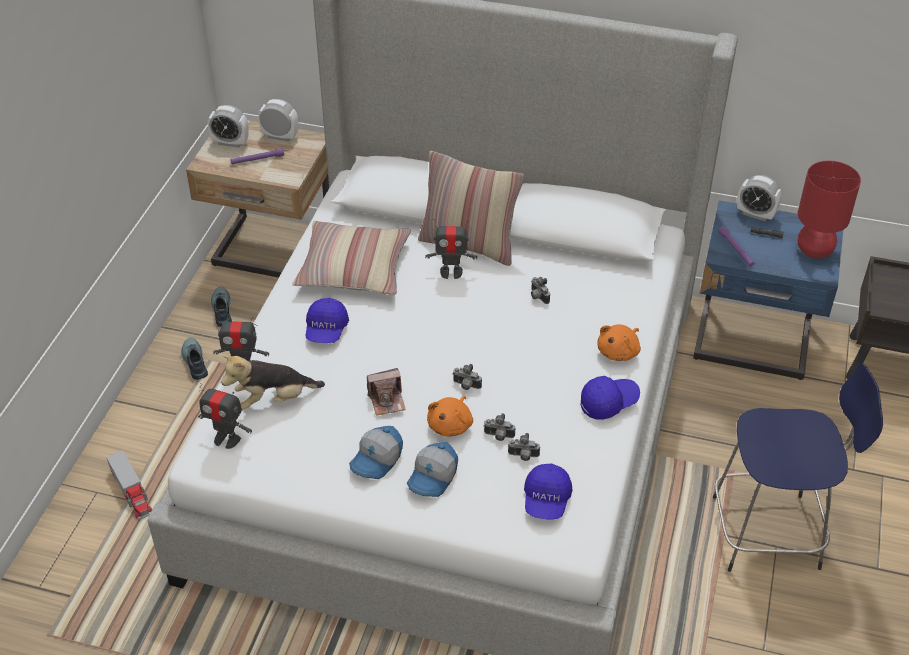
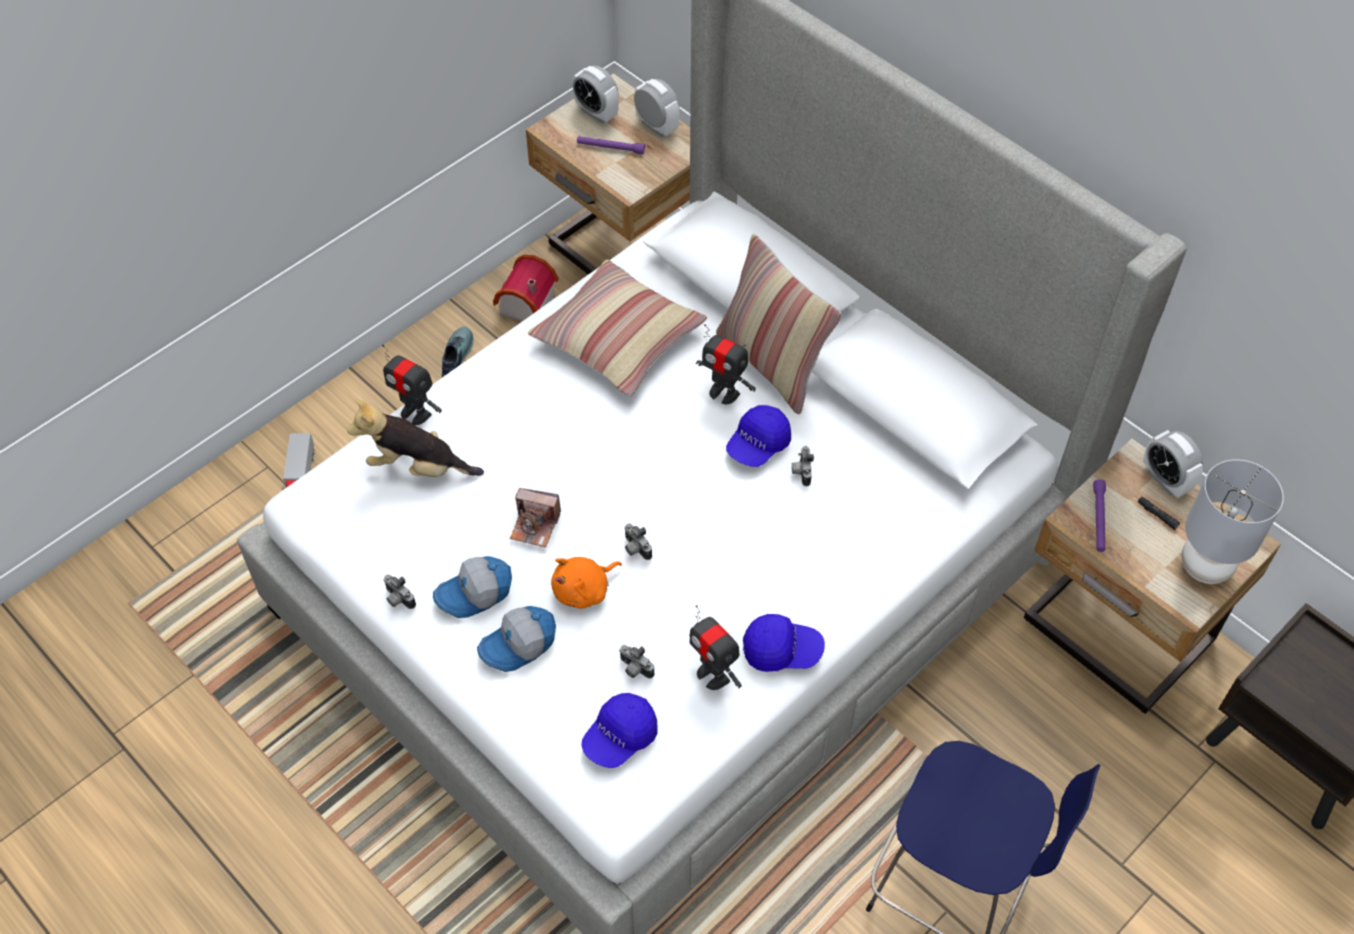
camera: 30 degrees right, 10 degrees up
toy robot [197,380,252,449] -> toy robot moved to [689,605,742,690]
shoe [210,286,232,327] -> toy house [493,255,558,321]
blue cap [306,298,349,343] -> blue cap moved to [726,405,791,467]
camera [484,413,515,441] -> camera moved to [384,574,416,609]
orange plush toy [597,324,641,361] -> none
blue nightstand [693,200,843,380] -> beige nightstand [1024,438,1281,714]
red table lamp [798,161,861,258] -> grey table lamp [1182,459,1284,584]

